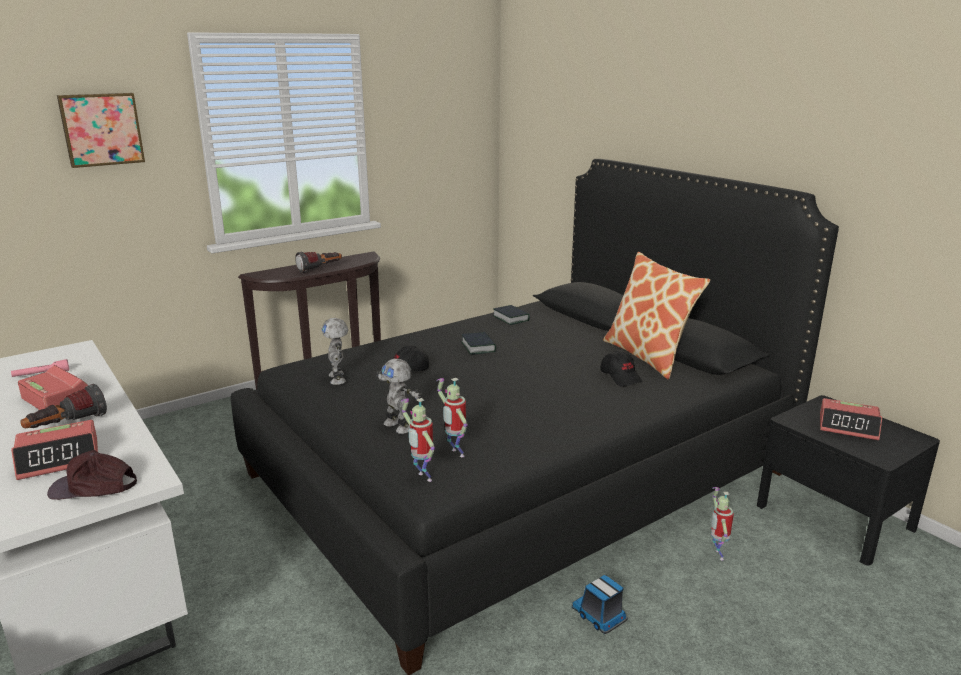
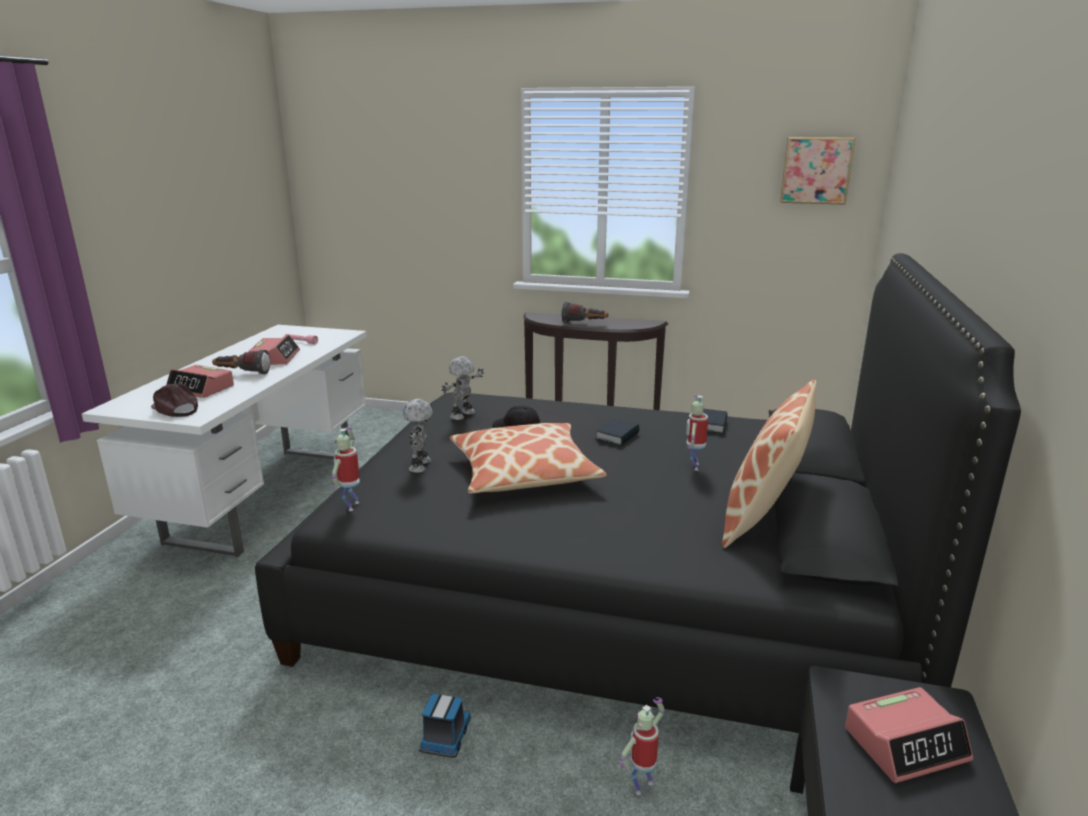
camera: 50 degrees right, 0 degrees up
picture [57,93,145,168] -> picture moved to [780,137,855,205]
toy robot [436,378,468,457] -> toy robot moved to [686,395,708,471]
black cap [600,351,643,387] -> none
alarm clock [820,398,882,440] -> alarm clock turned 90 degrees counterclockwise [845,687,973,783]
none -> pillow [450,423,607,493]

